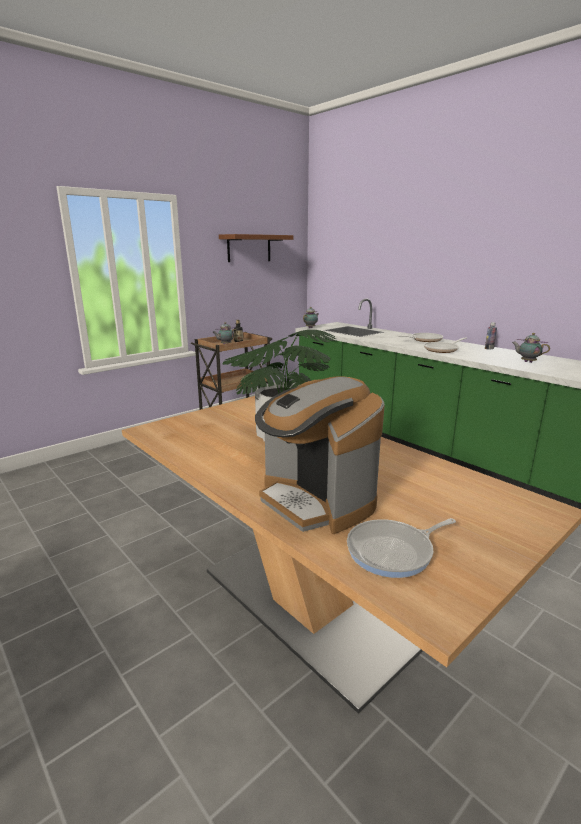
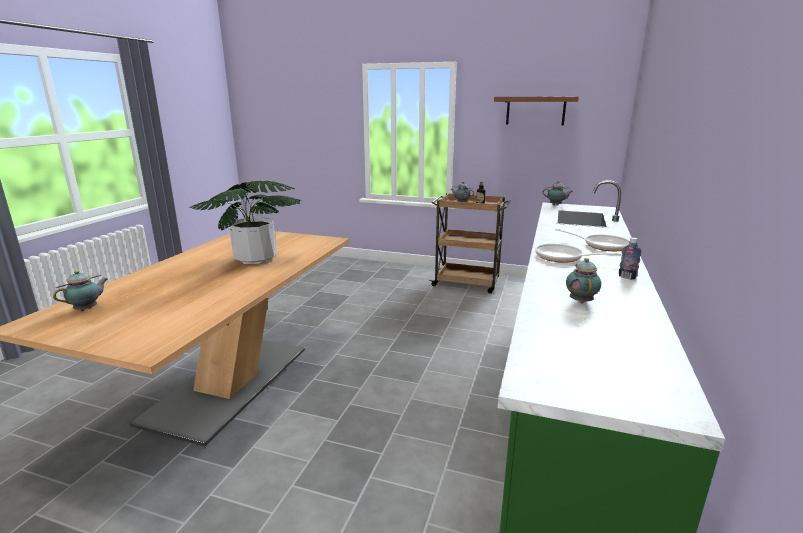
camera: 60 degrees right, 0 degrees up
coffee machine [255,376,385,534] -> none
frying pan [347,518,456,578] -> teapot [53,270,107,311]

